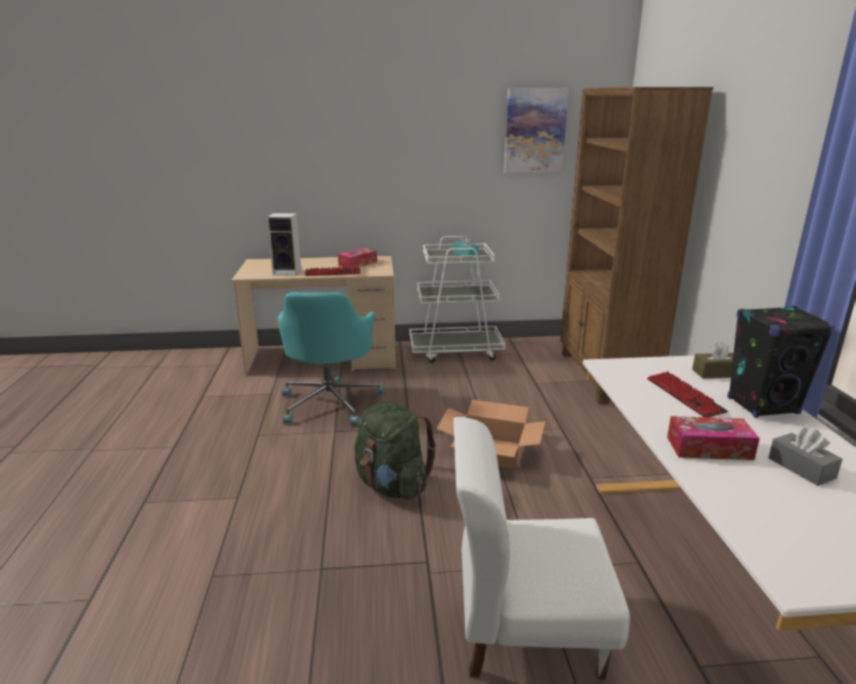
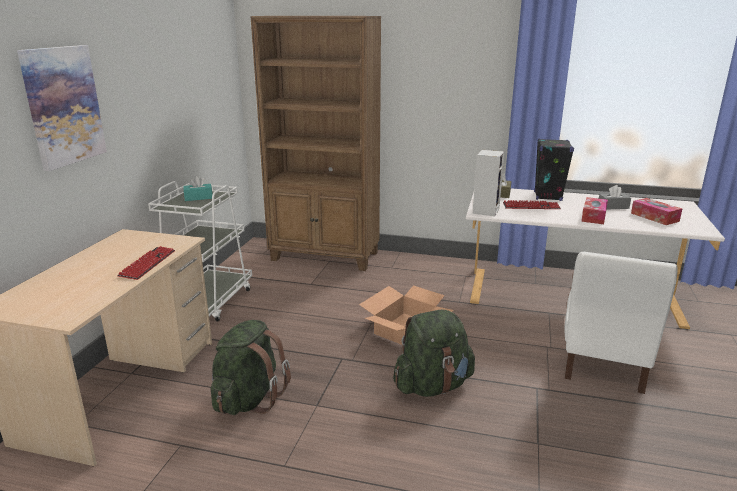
camera: 70 degrees left, 0 degrees up
speaker [267,213,301,276] -> speaker moved to [473,150,505,216]
turquoise office chair [277,292,384,425] -> green backpack [211,320,291,415]
tissue box [338,248,377,268] -> tissue box moved to [631,198,682,225]
picture [504,89,569,173] -> picture moved to [17,45,107,171]

